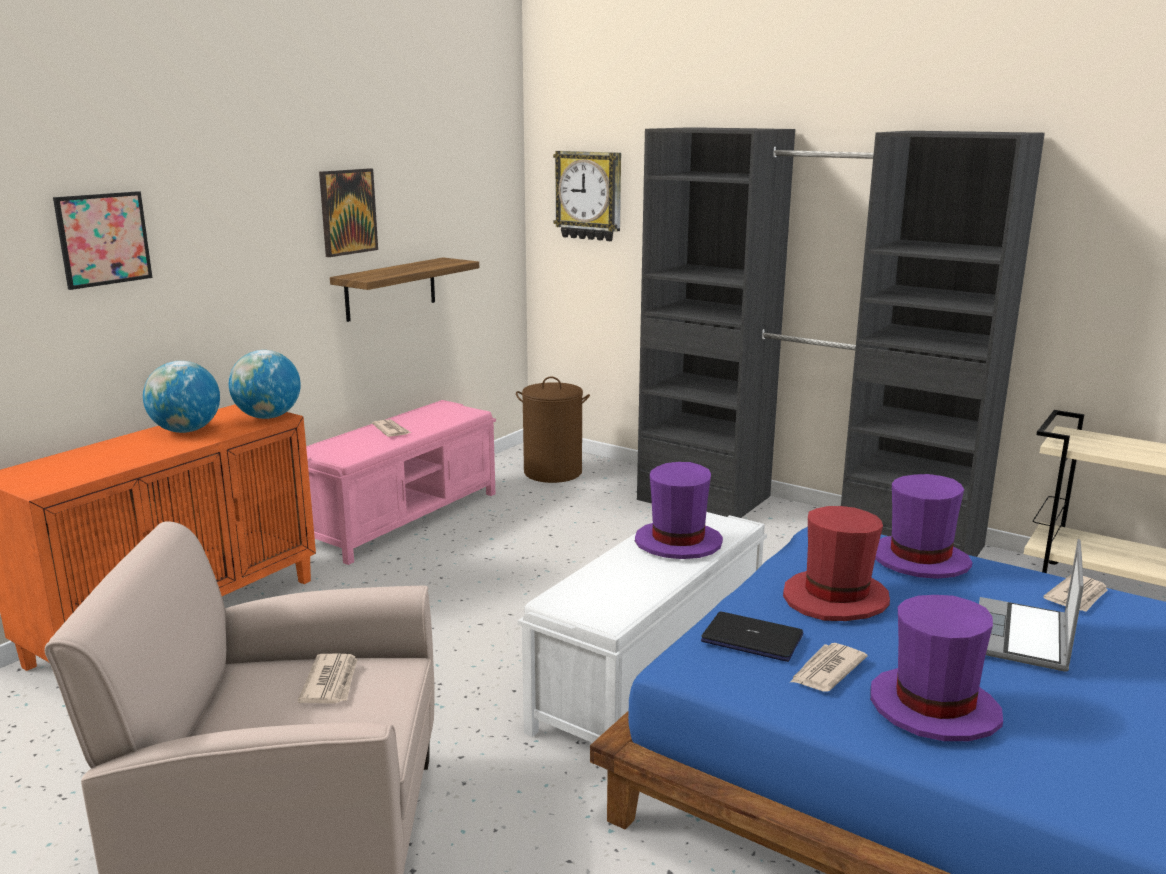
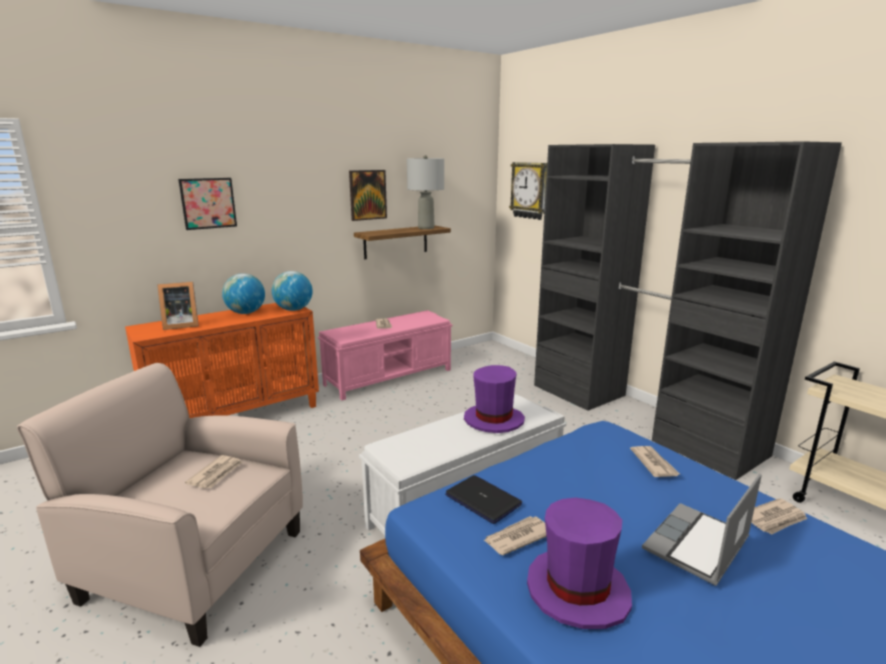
camera: 20 degrees right, 0 degrees up
brown laundry basket [516,377,590,483] -> none
red hat [783,506,890,621] -> none
purple hat [875,474,972,579] -> newspaper [630,446,680,477]
none -> picture frame [157,282,199,330]
none -> grey table lamp [407,155,444,229]

